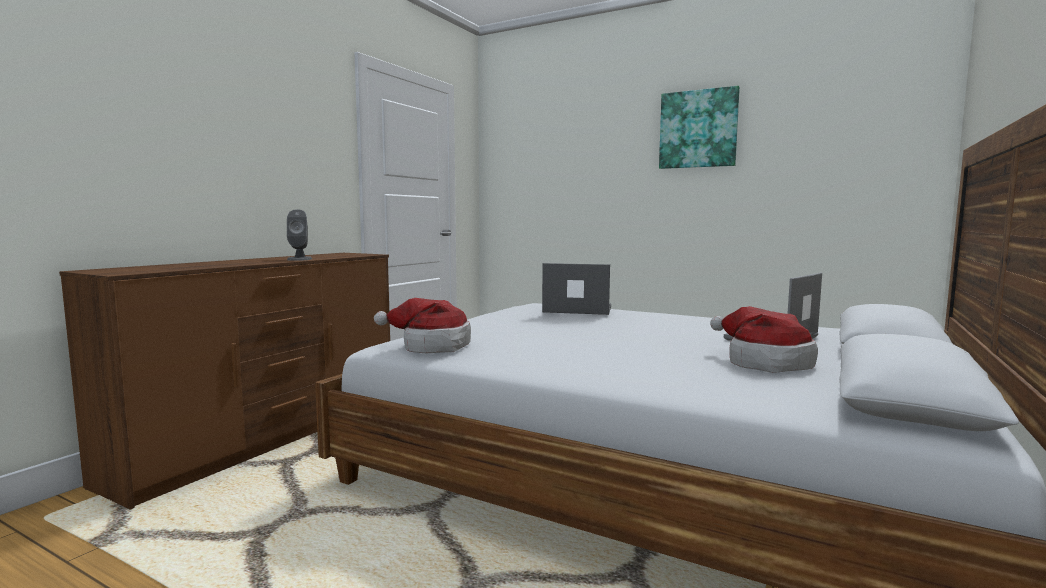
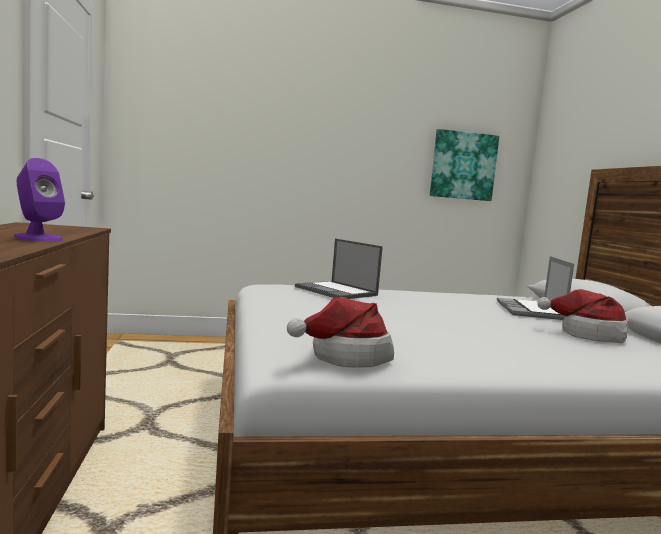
camera: 40 degrees left, 0 degrees up
grey speaker [287,209,312,261] -> purple speaker [14,158,65,242]
laptop [542,263,611,315] -> laptop turned 105 degrees counterclockwise [295,239,383,299]
picture [659,86,740,169] -> picture moved to [430,129,499,201]

